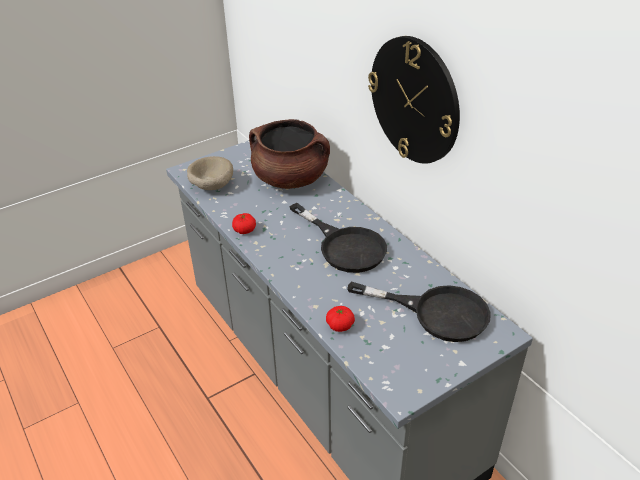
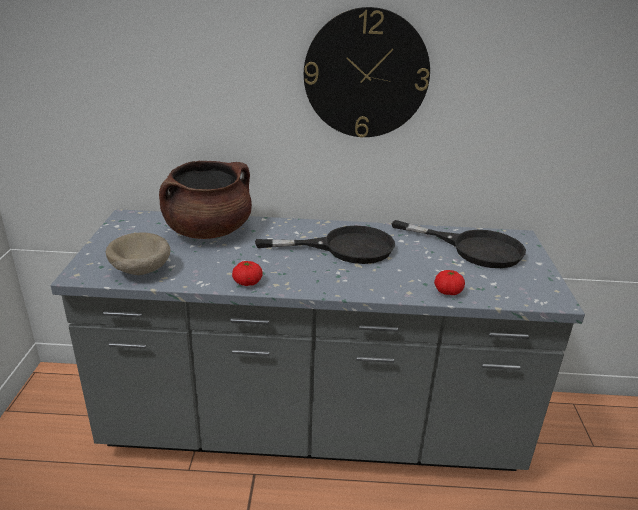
camera: 55 degrees left, 10 degrees down
black frying pan [347,281,491,342] -> black frying pan turned 60 degrees clockwise [392,220,526,268]

